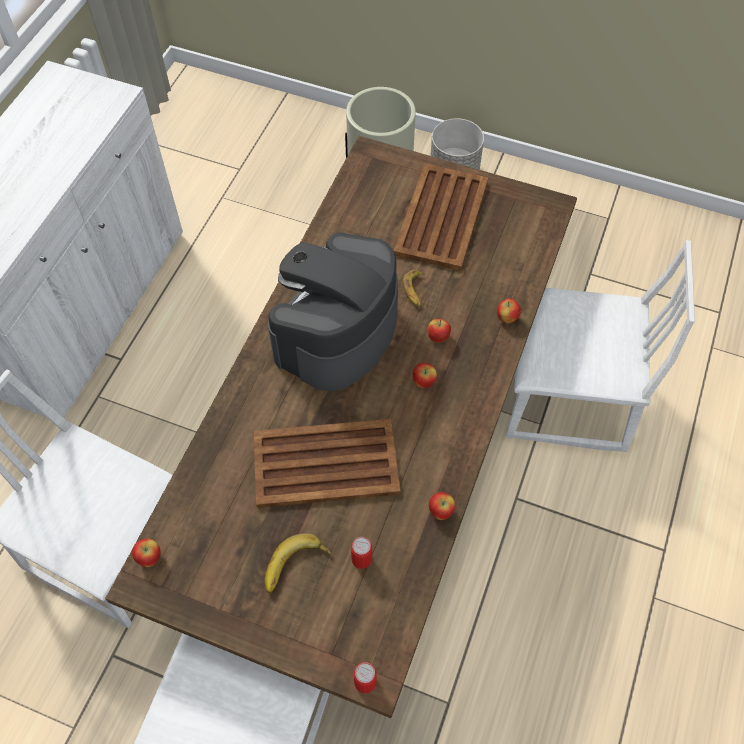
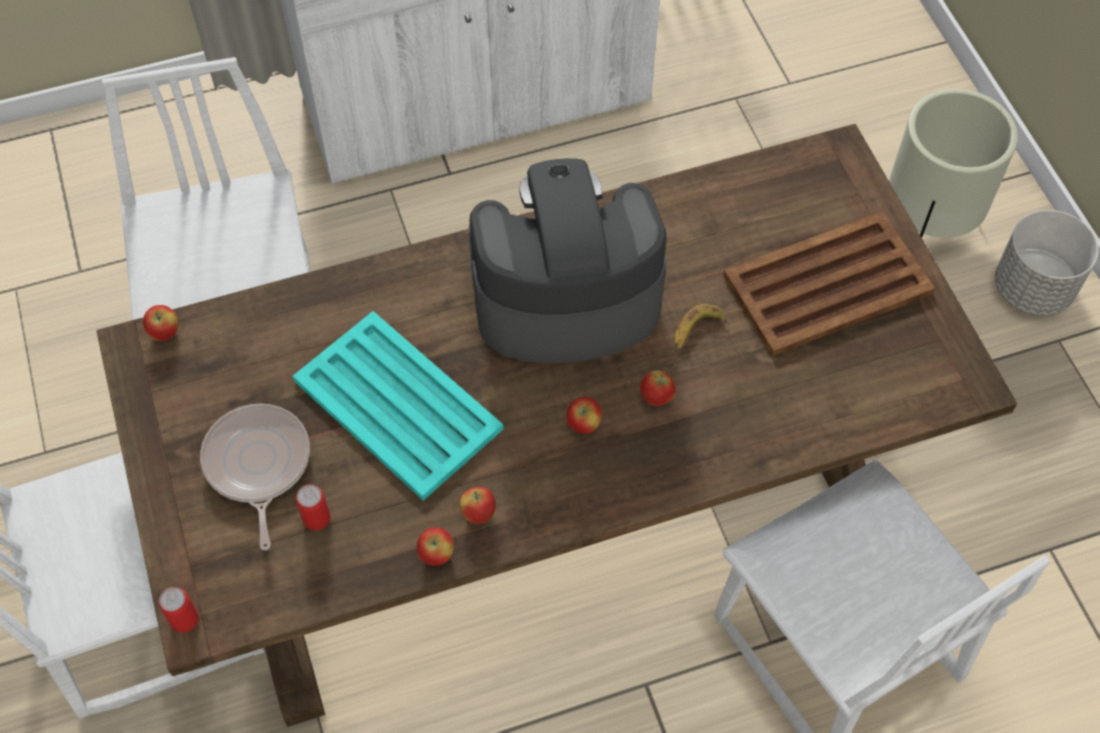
camera: 50 degrees right, 0 degrees up
brown tray [253,419,400,508] -> turquoise tray [293,311,503,501]
banana [265,533,331,593] -> frying pan [200,404,310,550]
apple [497,298,521,323] -> apple moved to [460,487,496,524]

